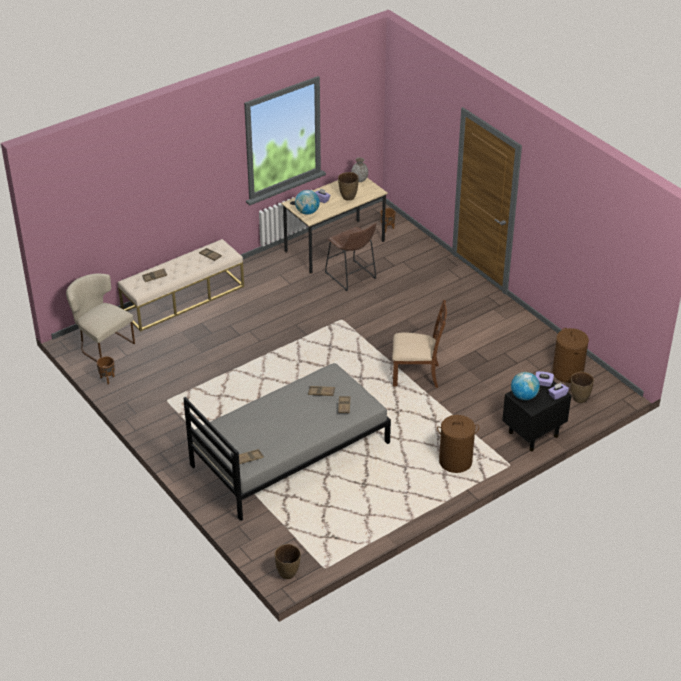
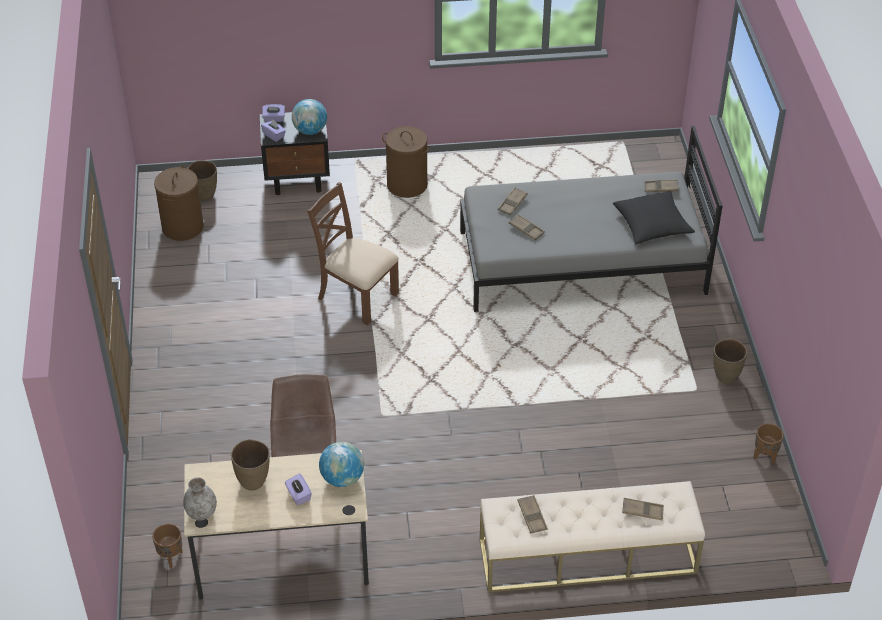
camera: 150 degrees left, 5 degrees up
beige chair [66,274,135,362] -> none
brown vase [275,544,301,579] -> brown vase moved to [713,339,747,384]
none -> black pillow [613,191,695,244]

